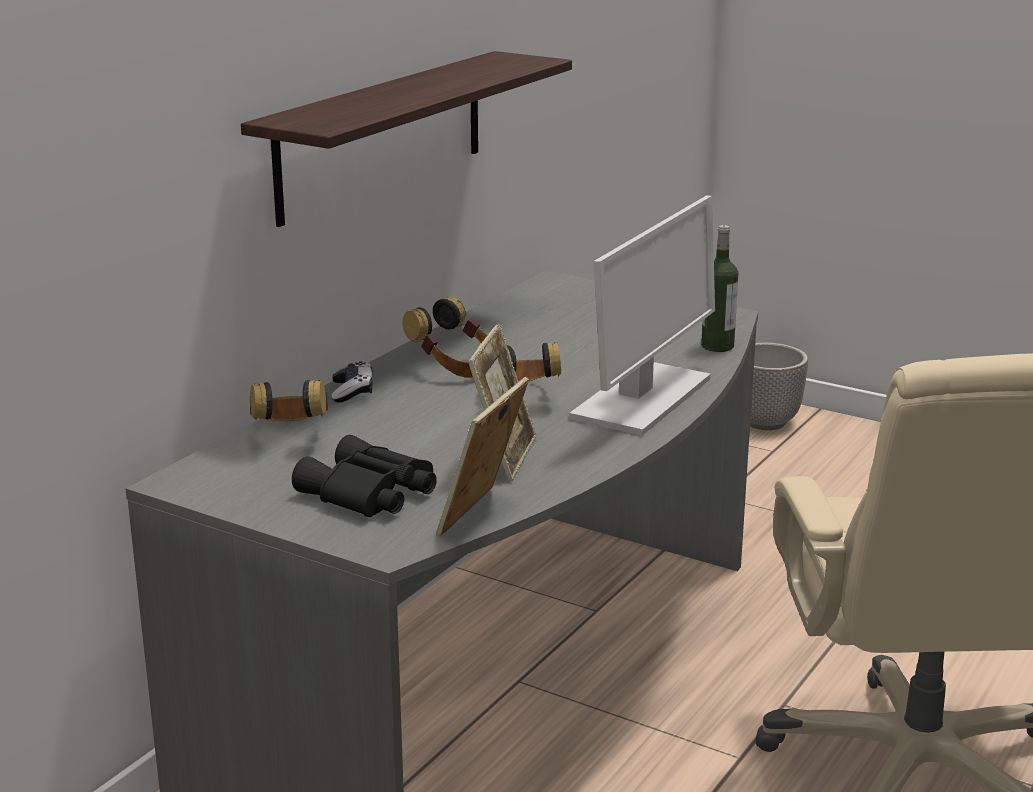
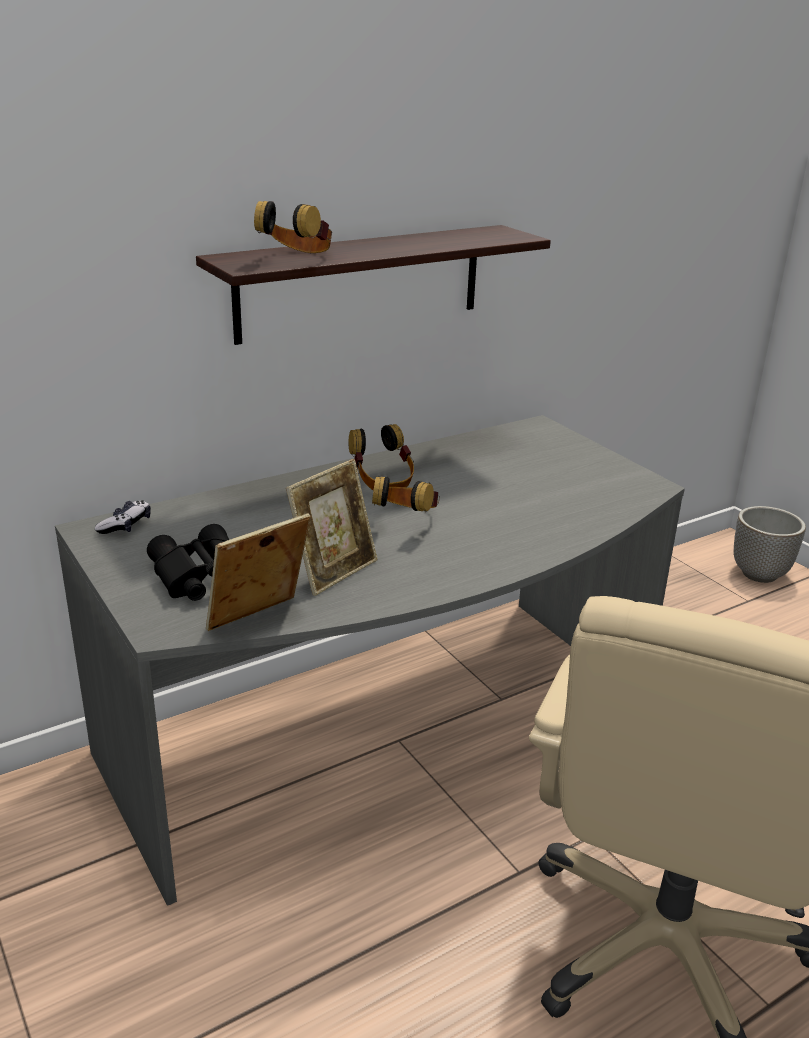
camera: 25 degrees right, 5 degrees up
headphones [250,380,328,421] -> headphones moved to [254,201,332,253]
game controller [331,361,373,402] -> game controller moved to [95,500,151,534]
monitor [569,195,715,436] -> none
bottle [701,225,738,352] -> none

